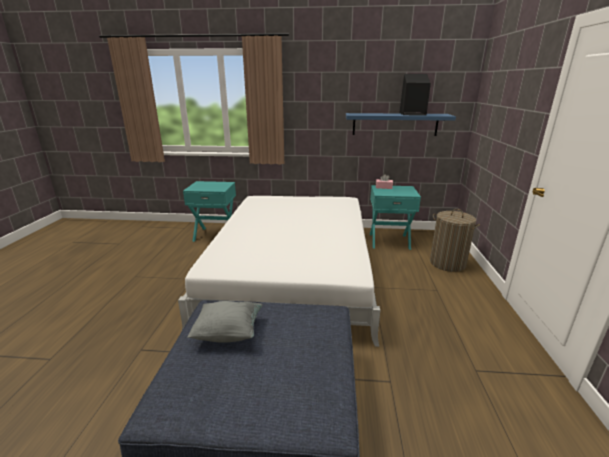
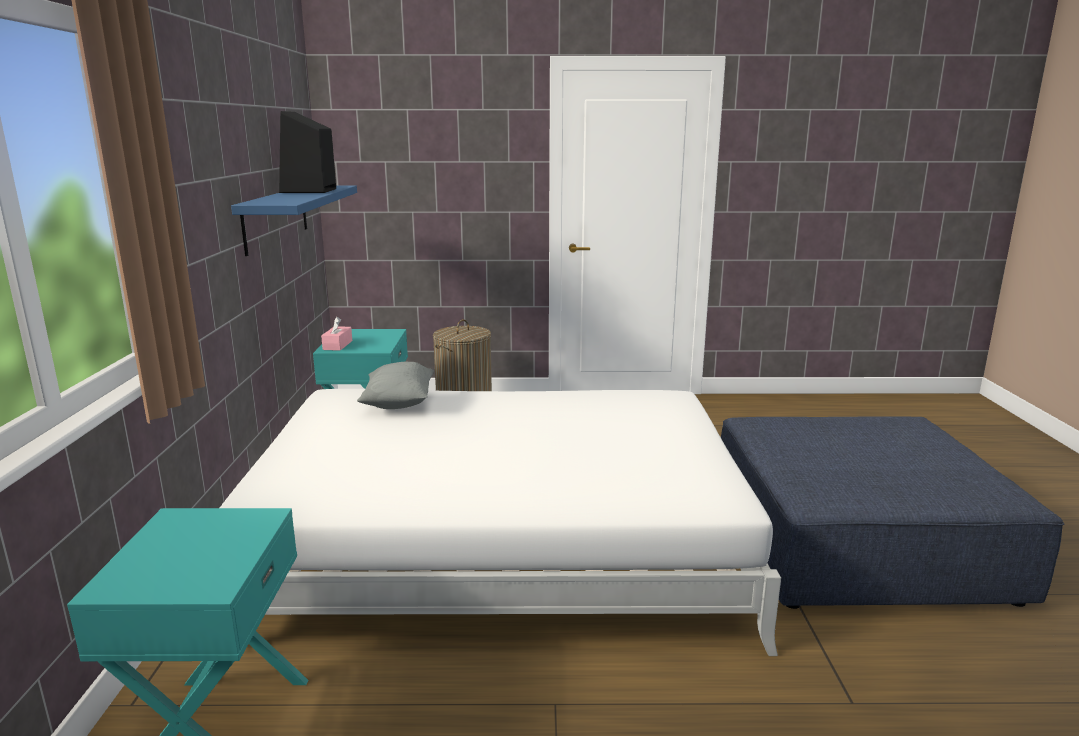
camera: 95 degrees left, 5 degrees down
grey pillow [187,301,263,343] -> grey pillow moved to [357,362,434,409]

